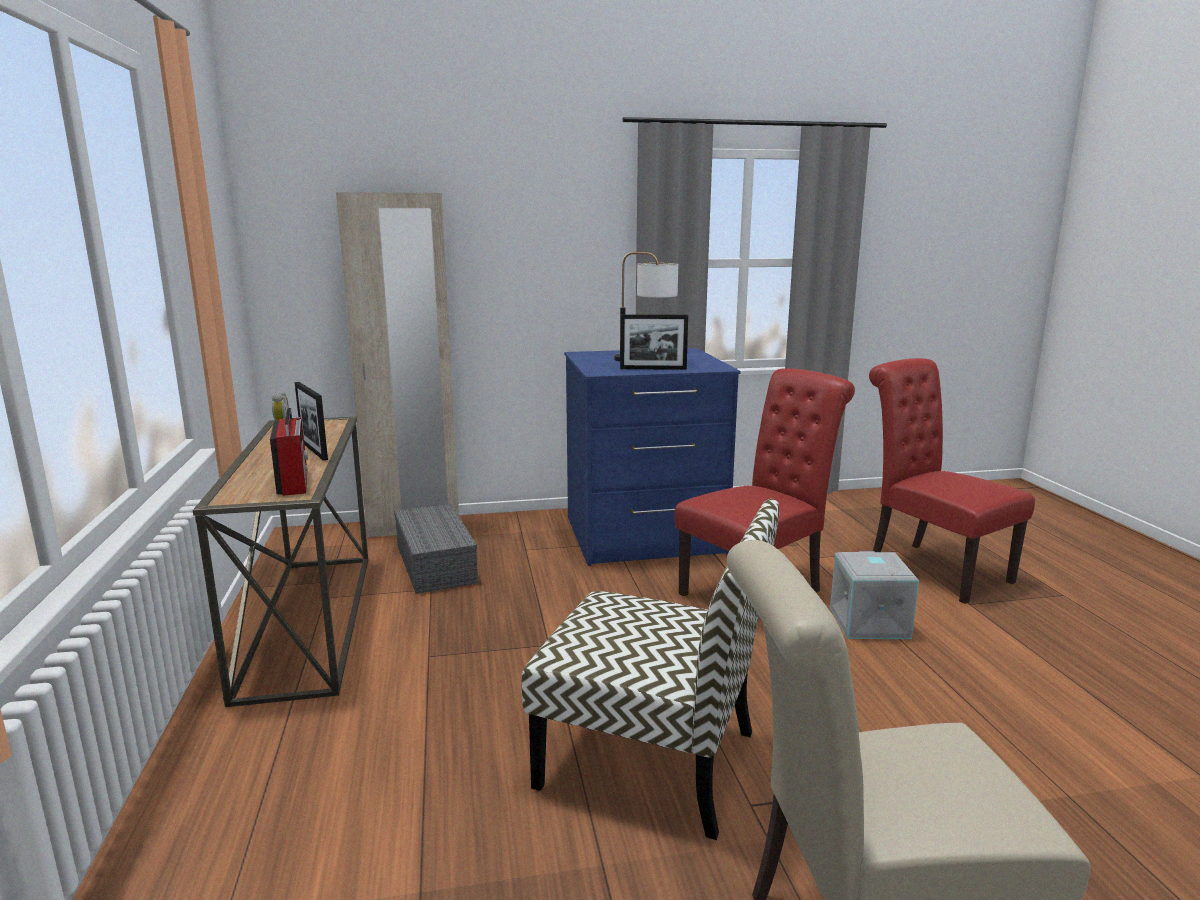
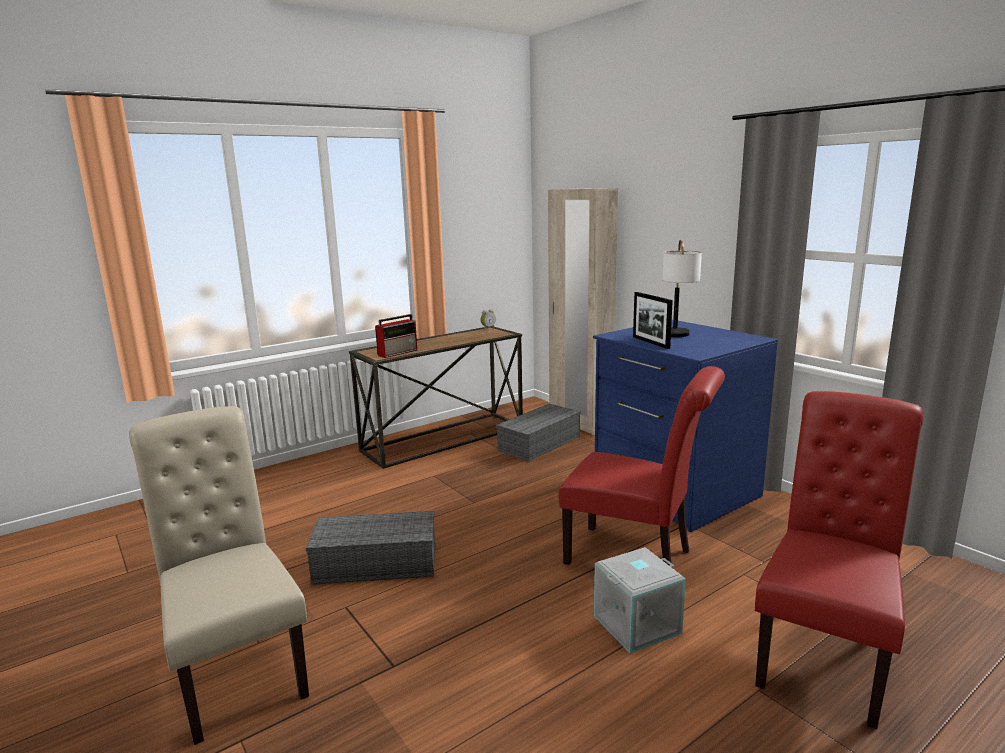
camera: 65 degrees right, 0 degrees up
picture frame [295,382,328,461] -> none
chair [522,499,780,840] -> grey storage box [306,511,435,585]

